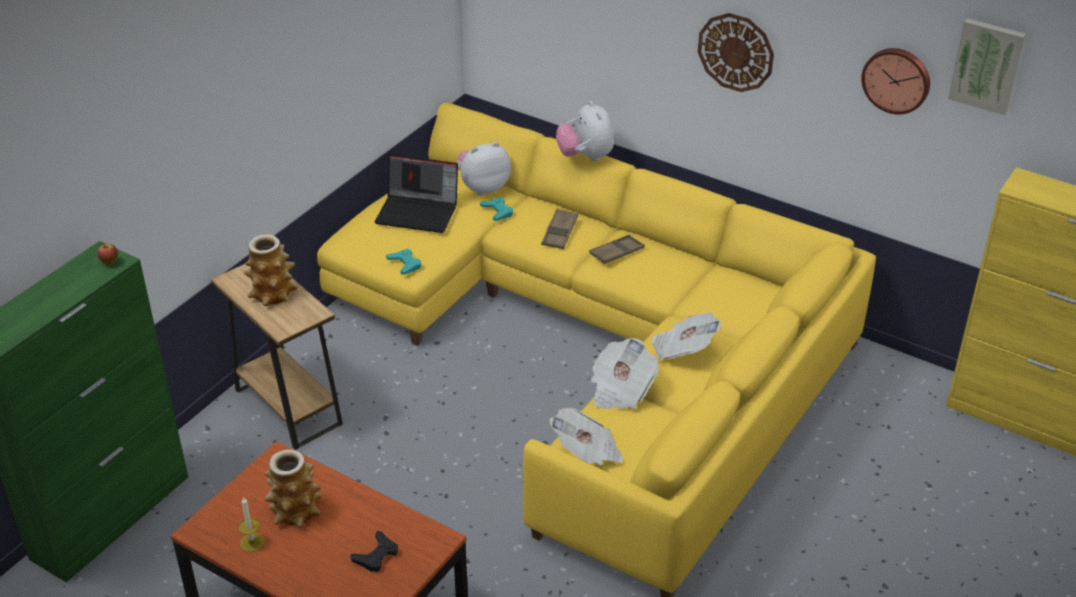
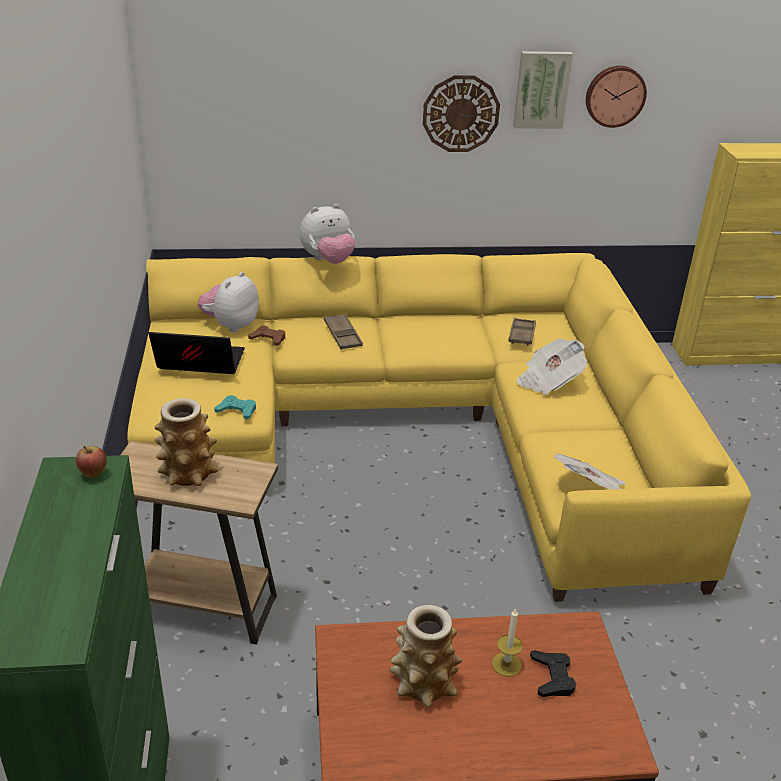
camera: 40 degrees left, 5 degrees down
candle [238,496,265,552] -> candle moved to [492,608,523,677]
laptop [375,155,458,233] -> laptop turned 150 degrees counterclockwise [148,332,245,374]
turquoise game controller [480,197,513,221] -> brown game controller [248,326,285,346]
plush toy [556,101,614,161] -> plush toy turned 60 degrees counterclockwise [300,204,355,264]
brown tray [589,235,645,264] -> brown tray moved to [508,318,536,346]
newspaper [591,338,659,409] -> none
picture [948,18,1026,115] -> picture moved to [513,51,573,128]

